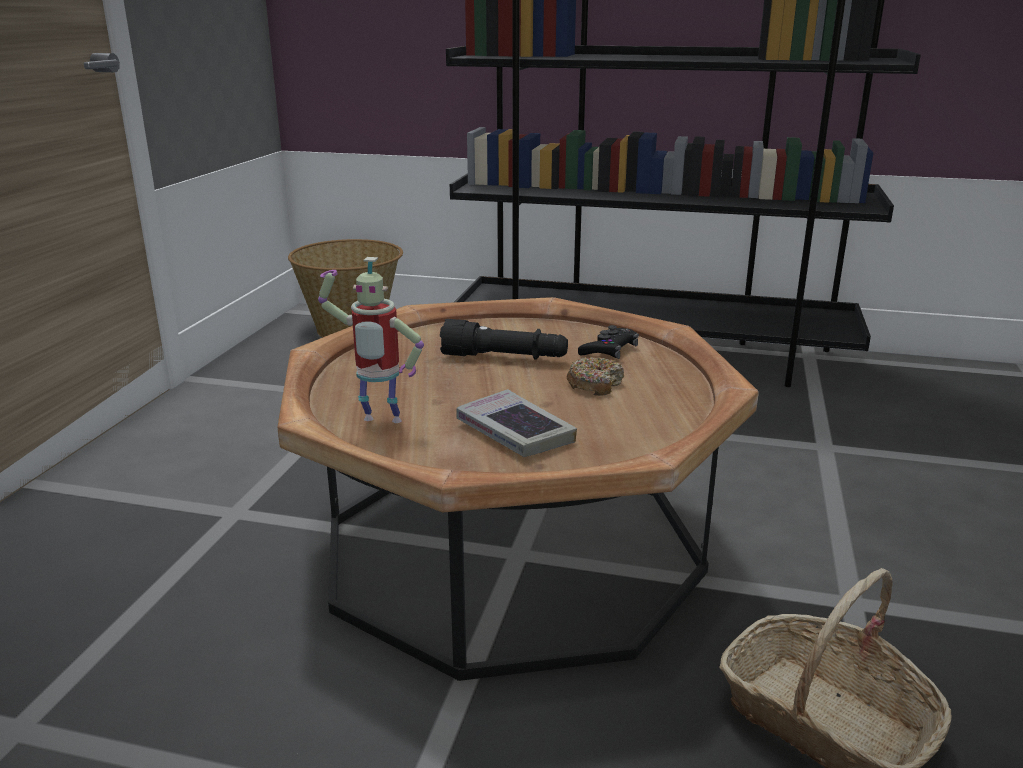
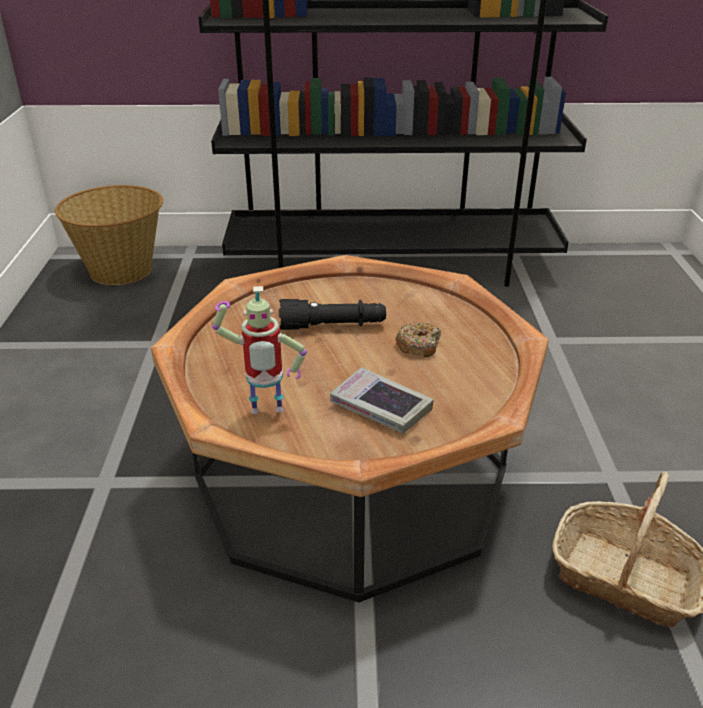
camera: 15 degrees left, 10 degrees up
black game controller [578,325,639,359] -> none

